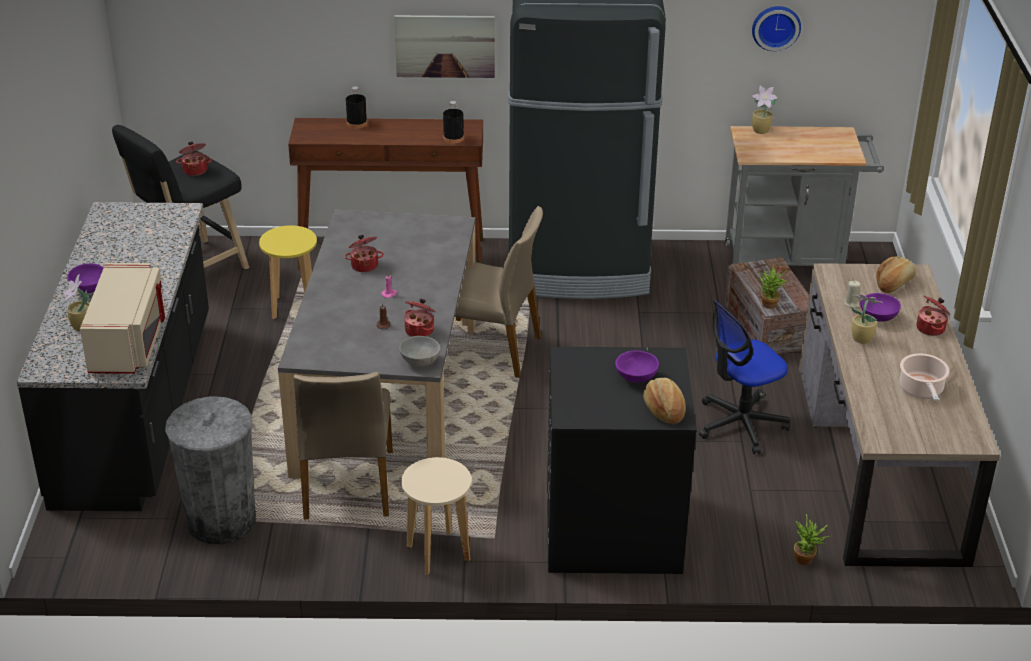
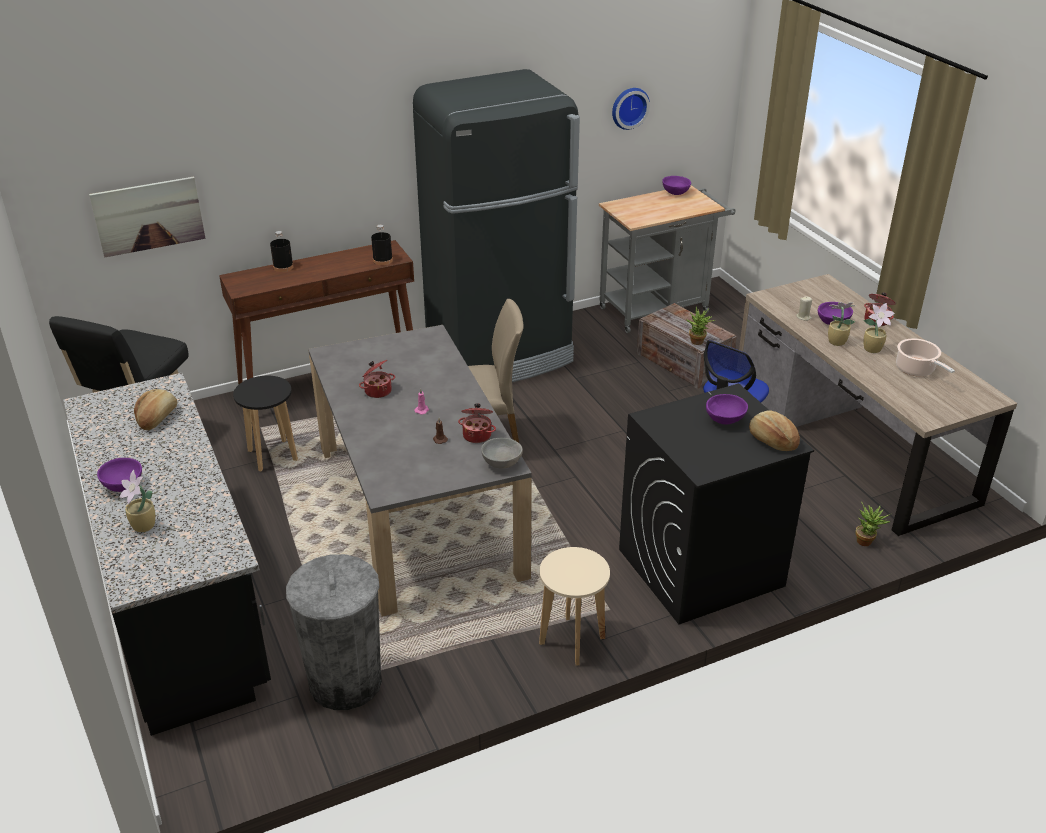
camera: 25 degrees left, 0 degrees up
beige microwave [80,263,165,374] -> none
cooking pot [176,141,212,176] -> none
yellow stool [259,225,317,319] -> black stool [233,376,298,471]
beige chair [294,372,393,519] -> none
picture [394,15,495,78] -> picture moved to [89,177,205,257]
potted plant [752,86,778,134] -> potted plant moved to [863,303,895,353]
bread [876,256,916,293] -> bread moved to [134,389,177,430]
none -> purple bowl [662,176,691,195]

